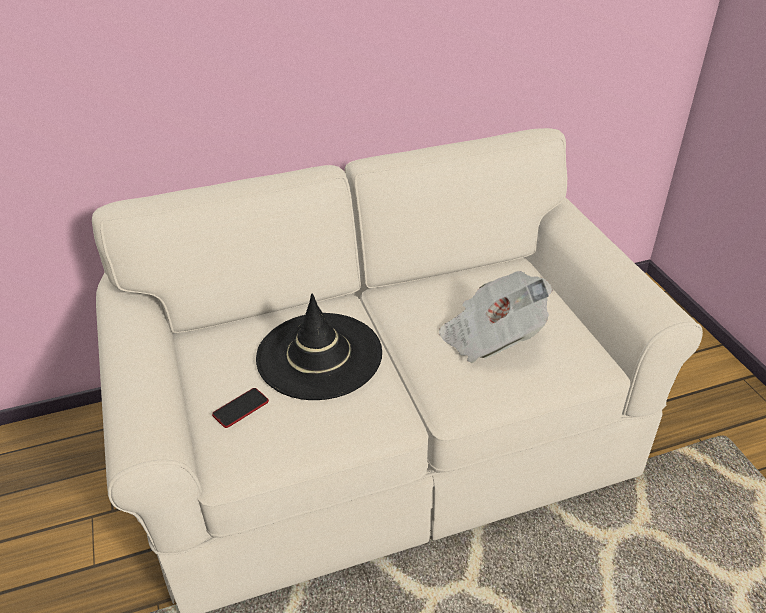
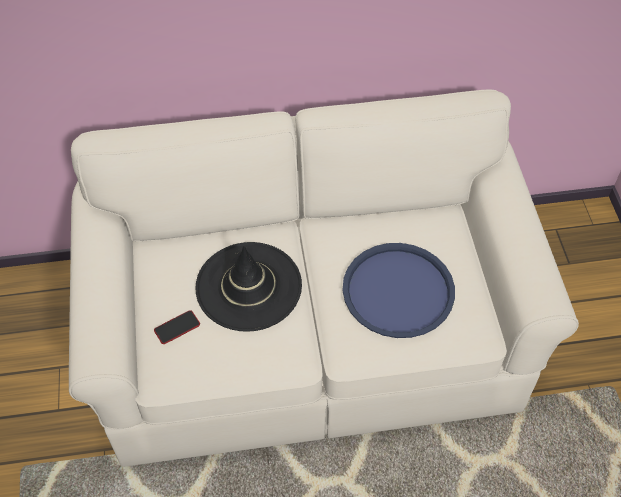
camera: 10 degrees right, 15 degrees up
newspaper [439,271,553,363] -> blue tray [343,243,455,338]

